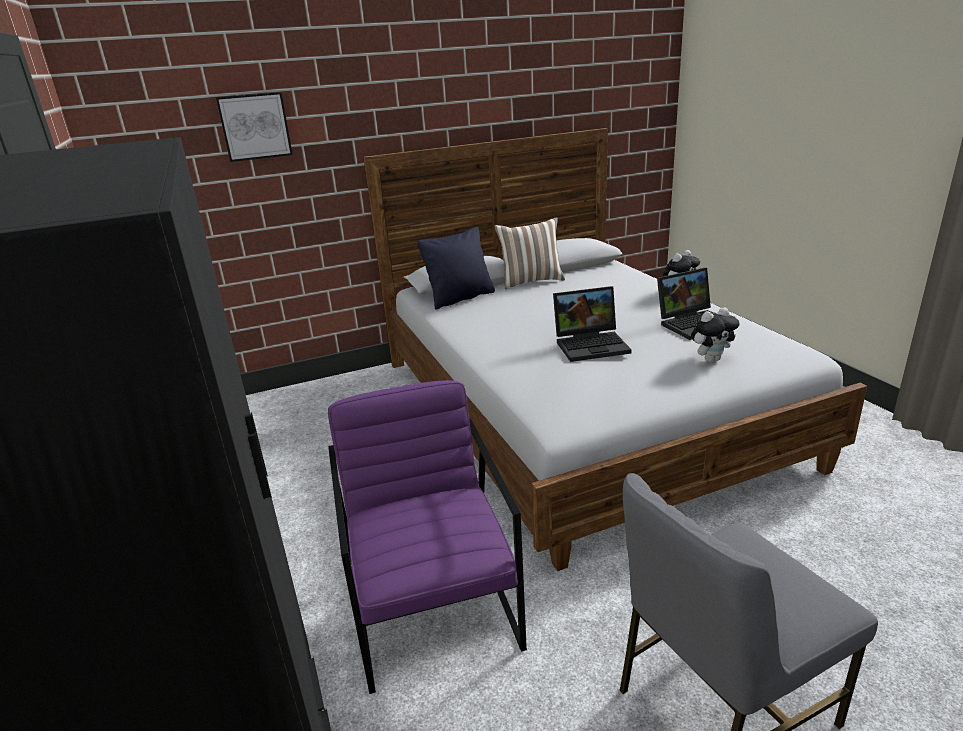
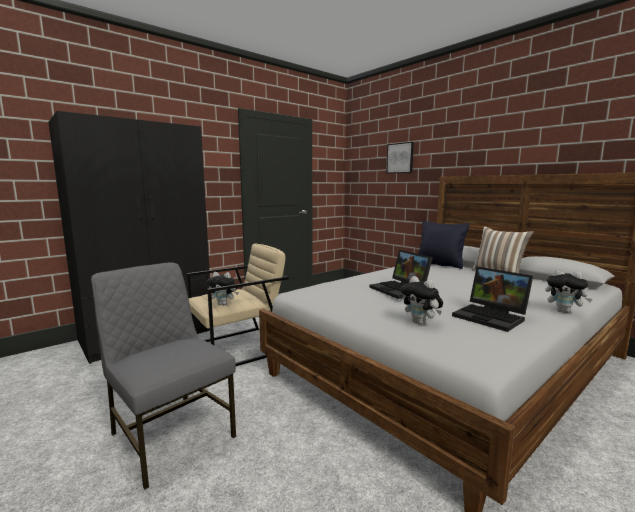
camera: 70 degrees right, 15 degrees down
purple armchair [328,380,527,694] -> beige armchair [187,244,288,366]
none -> plush toy [207,272,239,305]

